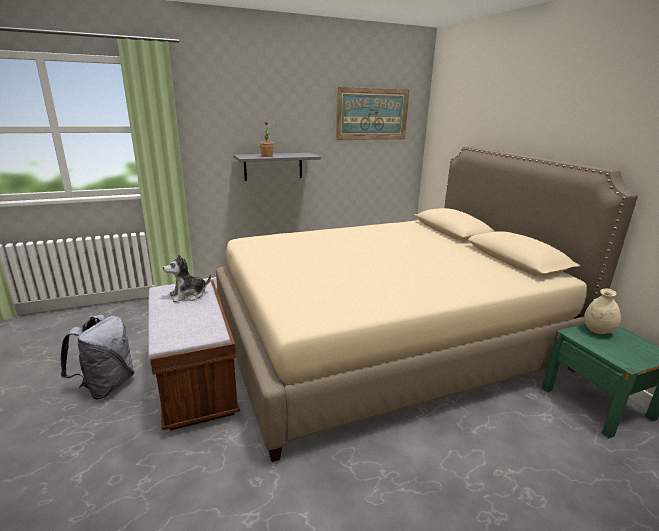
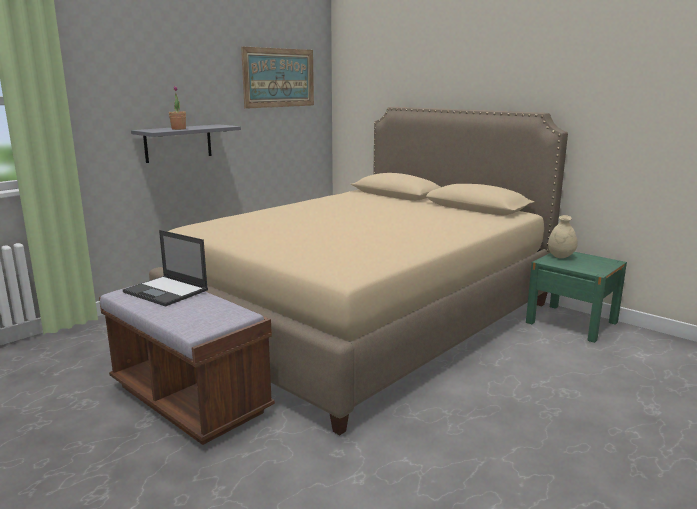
camera: 25 degrees left, 5 degrees down
grey backpack [60,315,135,400] -> none
plush toy [163,254,211,302] -> laptop [123,230,208,306]

